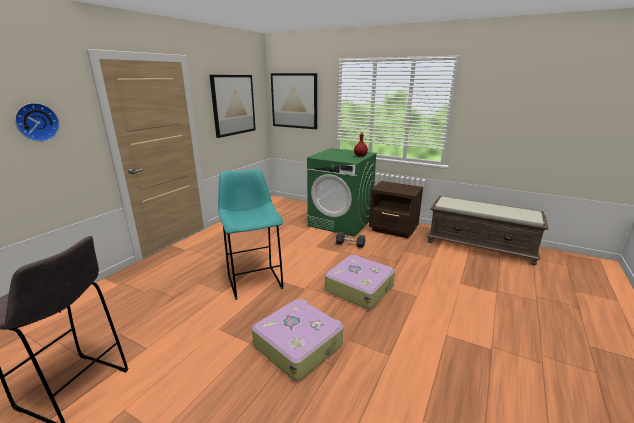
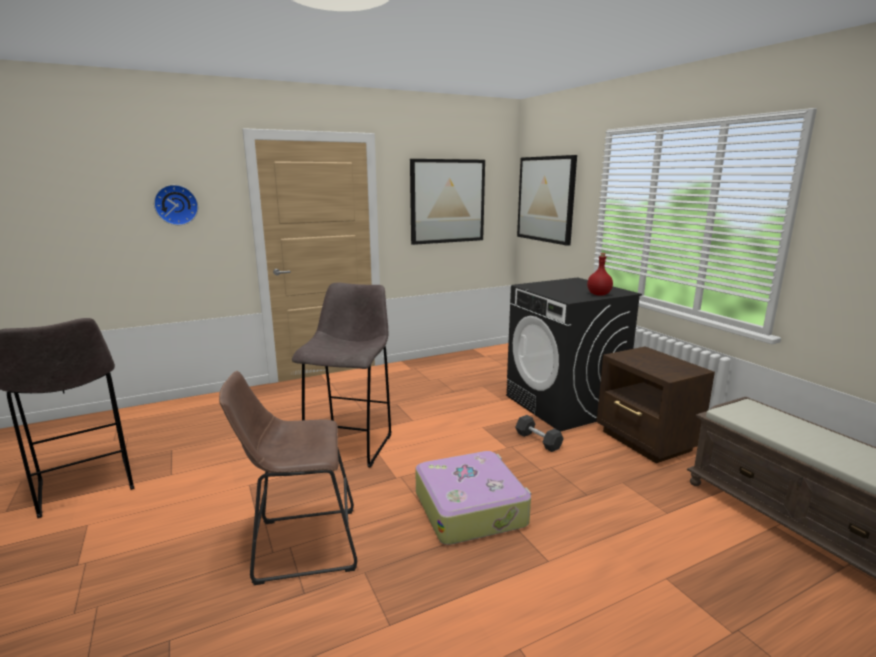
camera: 35 degrees right, 5 degrees down
turquoise stool [218,169,283,300] -> grey stool [292,283,391,468]
suitcase [252,299,343,381] -> brown stool [219,371,357,585]
green washing machine [307,148,377,237] -> black washing machine [506,278,642,432]

